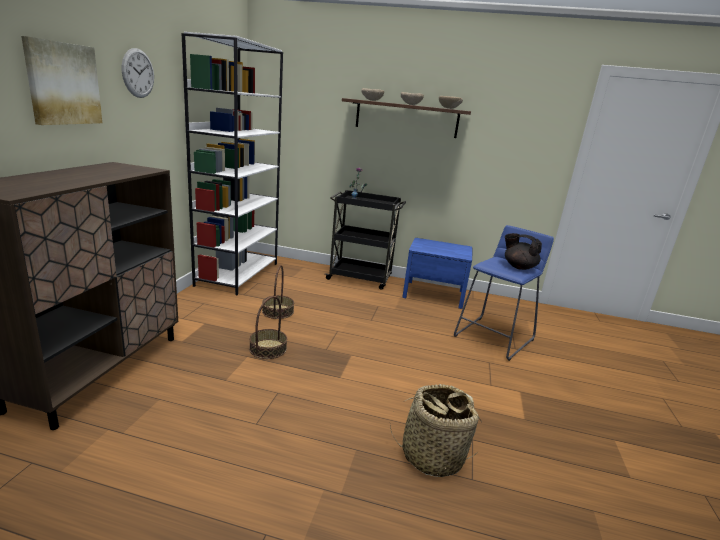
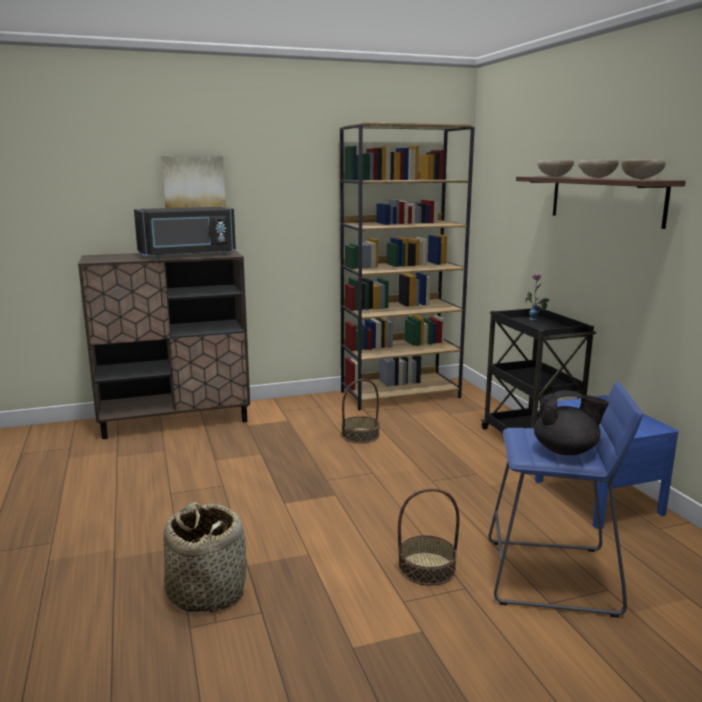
camera: 60 degrees right, 5 degrees down
wall clock [122,48,154,98] -> none
white bookcase [181,32,283,295] -> brown bookcase [340,122,475,410]
basket [249,296,287,359] -> basket moved to [398,488,460,586]
black teapot [505,233,542,270] -> black teapot turned 90 degrees clockwise [534,390,609,455]
none -> black microwave [134,207,236,259]

